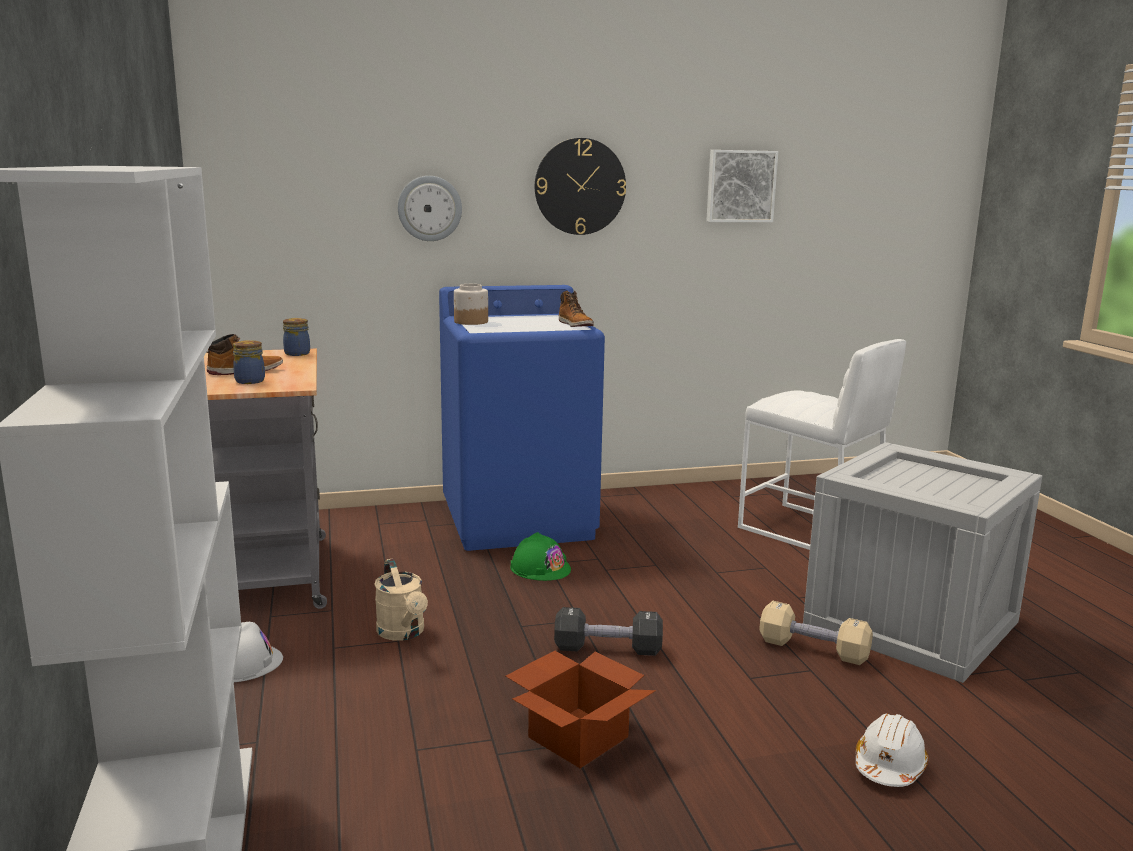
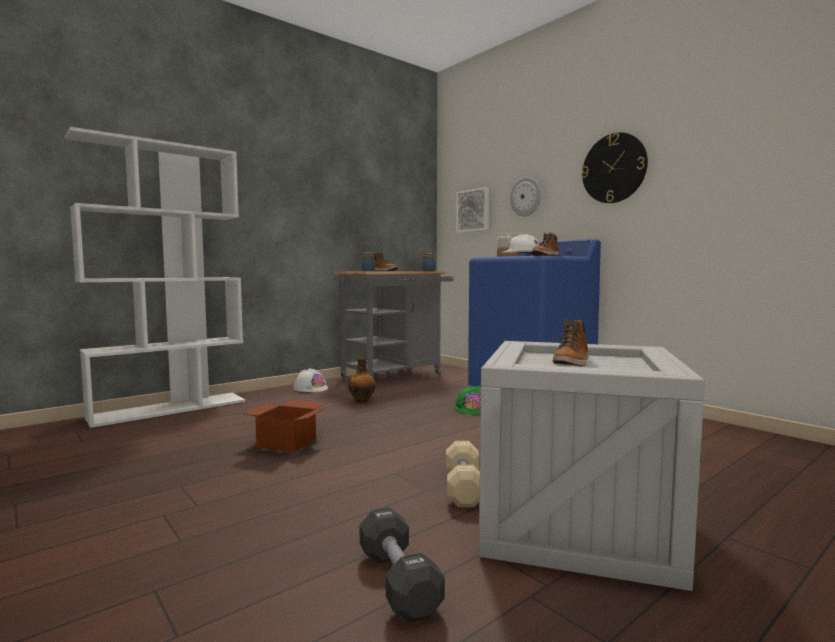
camera: 65 degrees right, 10 degrees down
beige watering can [374,559,428,640] -> bottle [348,357,376,403]
black dumbbell [554,607,663,656] -> black dumbbell moved to [359,507,445,622]
picture [706,150,778,222] -> picture moved to [456,187,489,232]
white stool [738,339,906,550] -> none
white hard hat [856,713,928,787] -> white hard hat moved to [502,234,539,256]
none -> boot [553,318,589,366]

